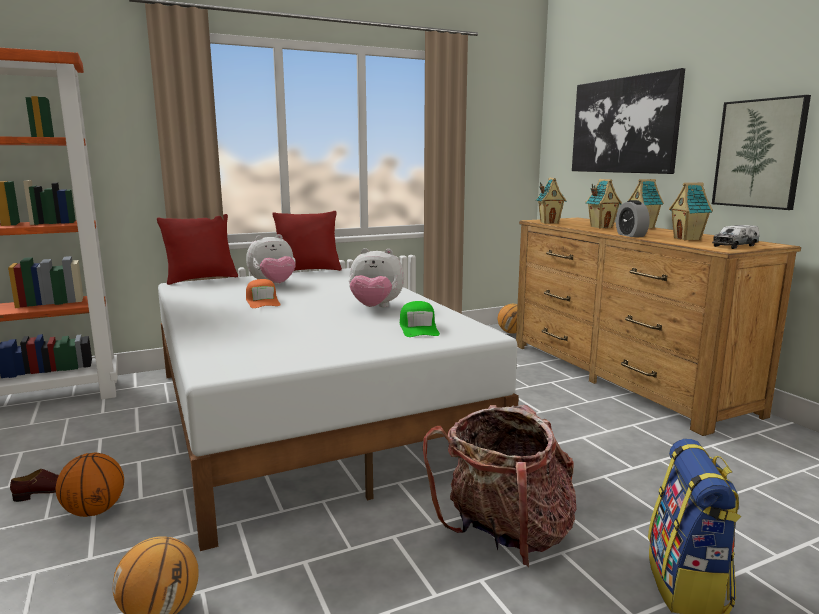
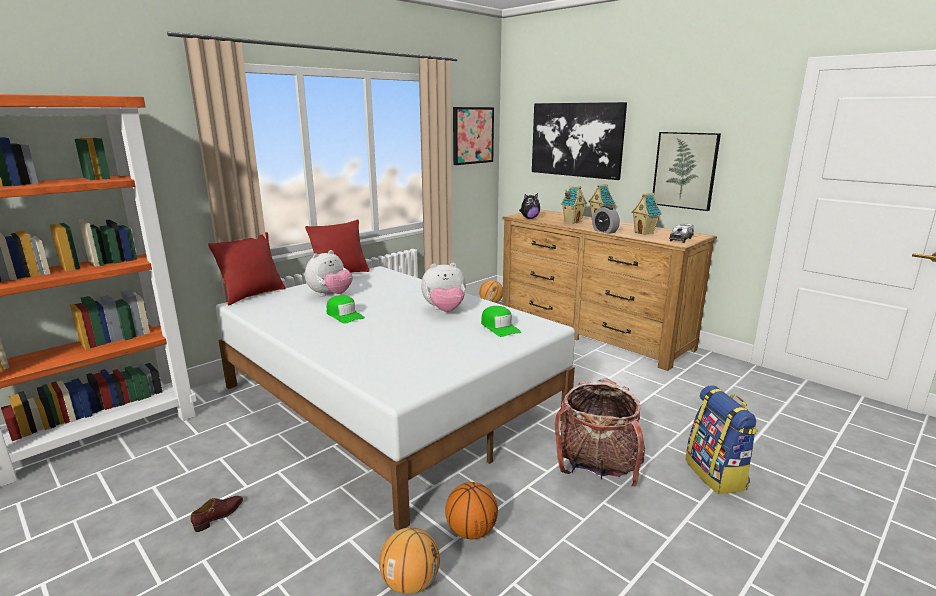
camera: 20 degrees left, 5 degrees up
basketball [56,453,124,517] -> basketball moved to [445,482,498,540]
orange cap [246,279,281,308] -> green cap [327,295,365,324]
toy house [536,178,567,224] -> plush toy [519,193,540,219]
none -> picture [453,107,494,165]

